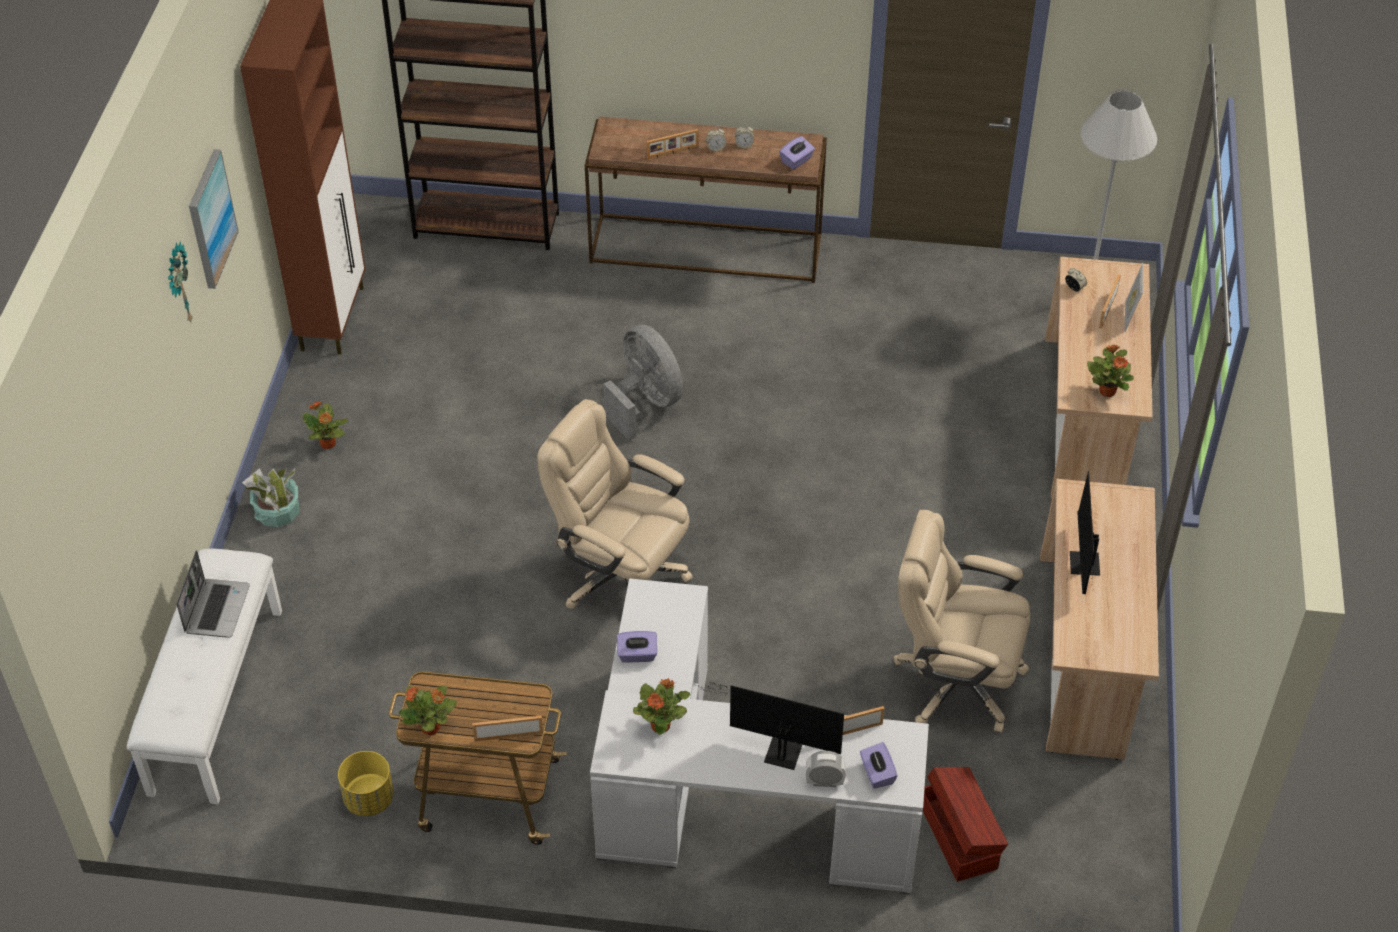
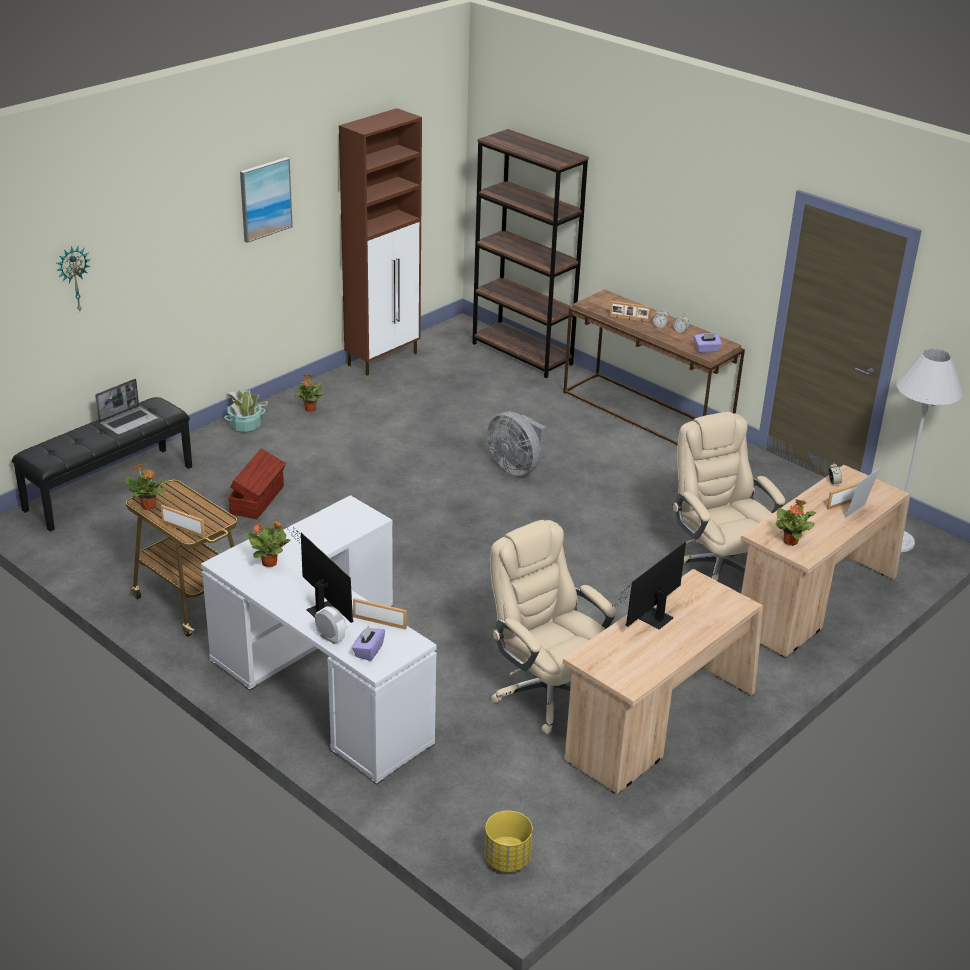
camera: 35 degrees right, 15 degrees down
white bench [127,549,282,805] -> black bench [12,397,192,532]
wall clock [168,241,193,322] -> wall clock moved to [56,246,91,311]
yellow planter [338,751,394,816] -> yellow planter moved to [484,811,533,872]
beige office chair [537,399,693,609] -> beige office chair moved to [672,412,785,581]
grey fan [604,325,683,441] -> grey fan turned 135 degrees clockwise [487,412,546,476]
purple tissue box [617,631,657,663] -> none
brown storage box [923,767,1008,882] -> brown storage box moved to [228,448,286,519]

